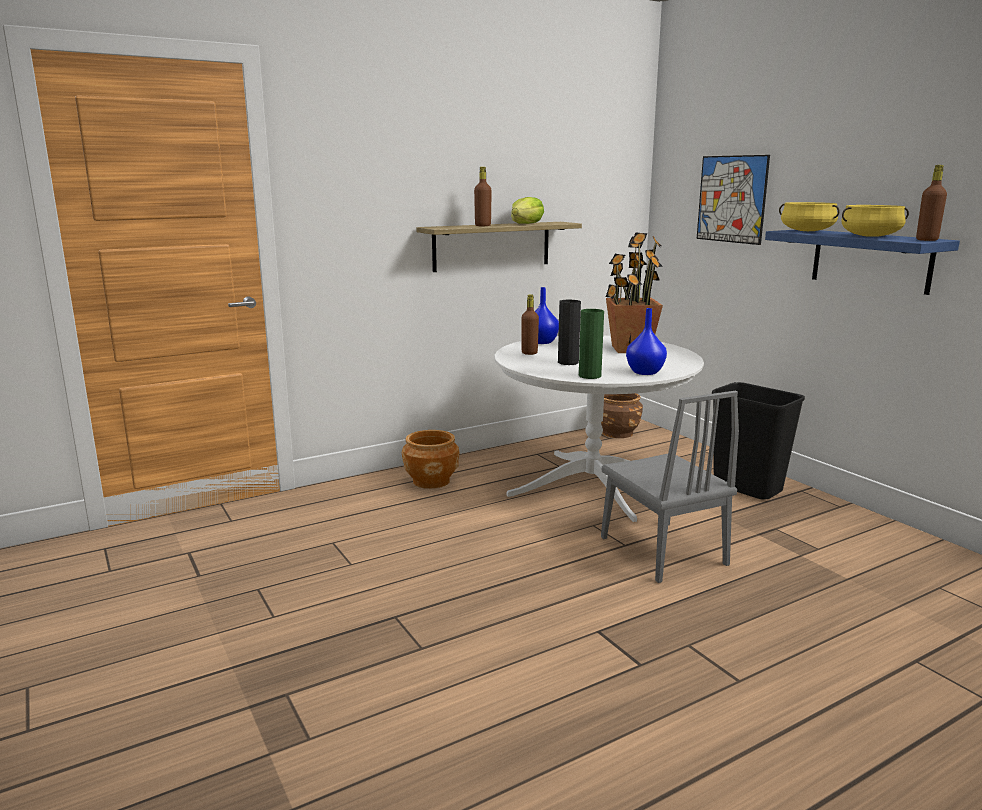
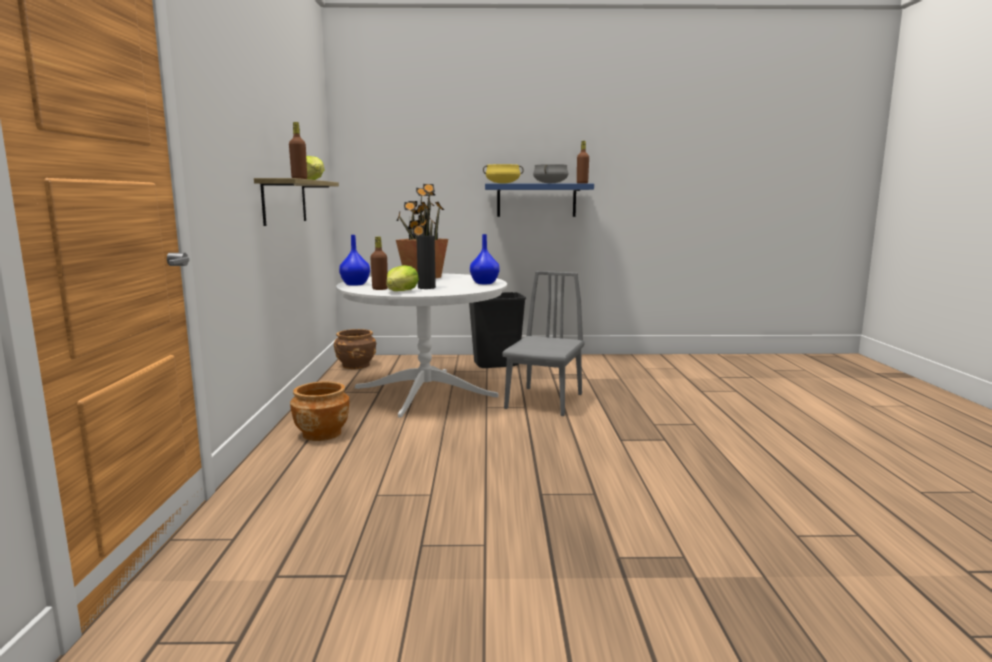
camera: 60 degrees left, 5 degrees down
green vase [579,309,604,379] -> none
grey chair [601,390,739,583] -> grey chair turned 75 degrees counterclockwise [502,271,584,416]
picture [697,155,770,245] -> none
yellow cooking pot [841,205,909,237] -> grey cooking pot [533,164,568,184]
none -> lettuce [386,265,419,291]

